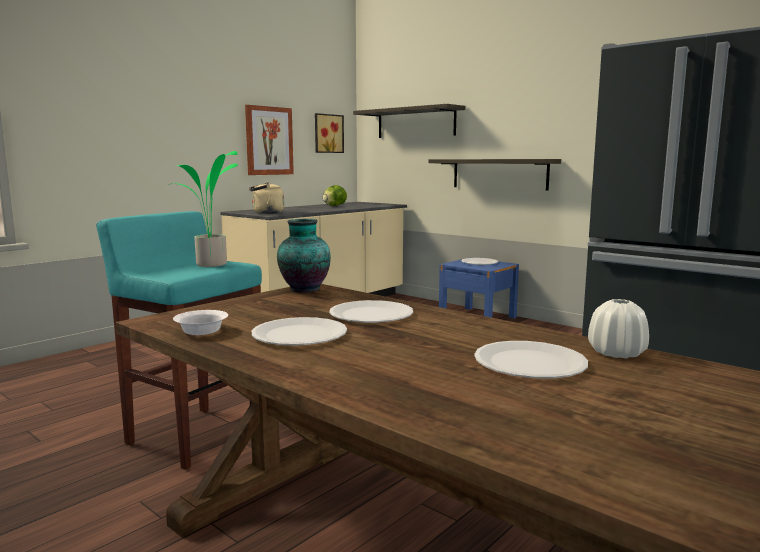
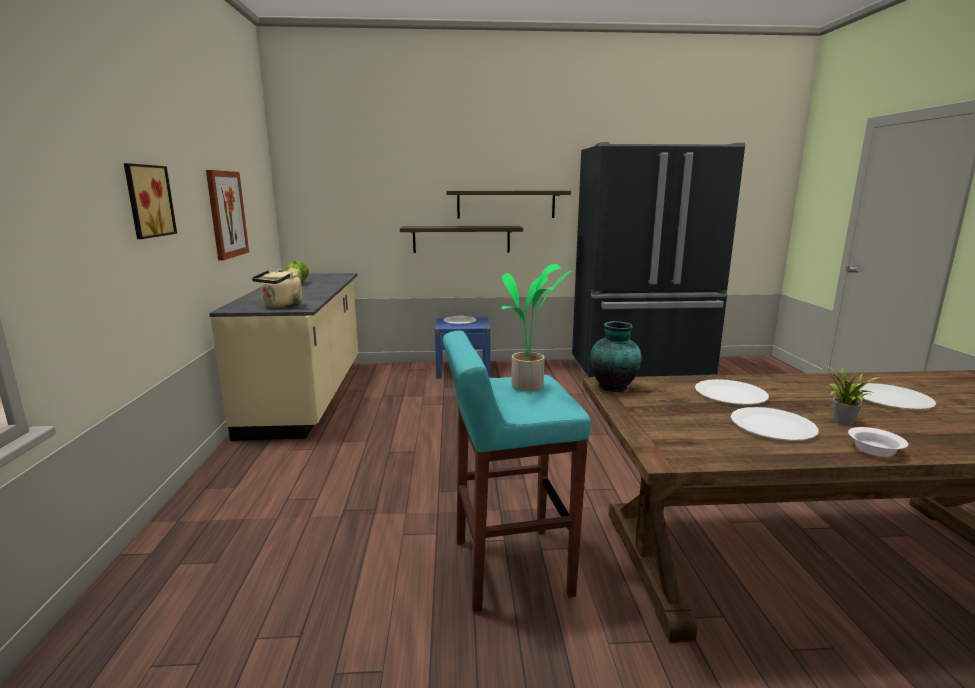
camera: 45 degrees left, 5 degrees up
white bowl [173,310,228,335] -> white bowl moved to [848,427,908,457]
picture [315,113,344,153] -> picture moved to [124,163,177,239]
shelf [353,104,465,138] -> shelf moved to [447,191,571,218]
white vase [588,299,649,358] -> none
none -> potted plant [824,365,881,425]

